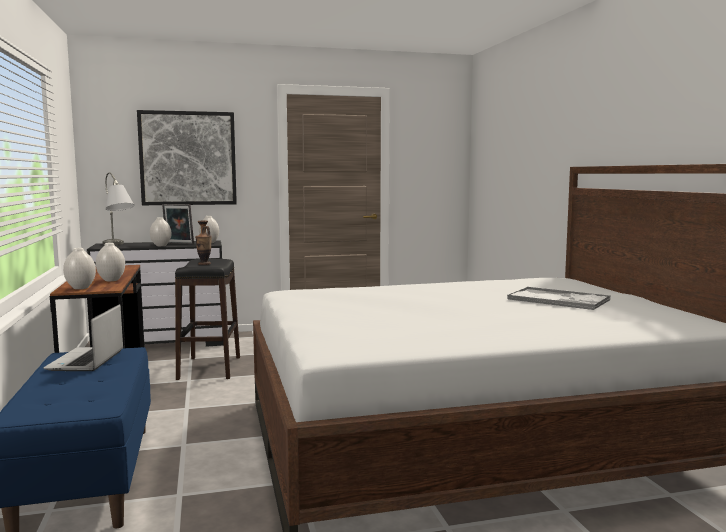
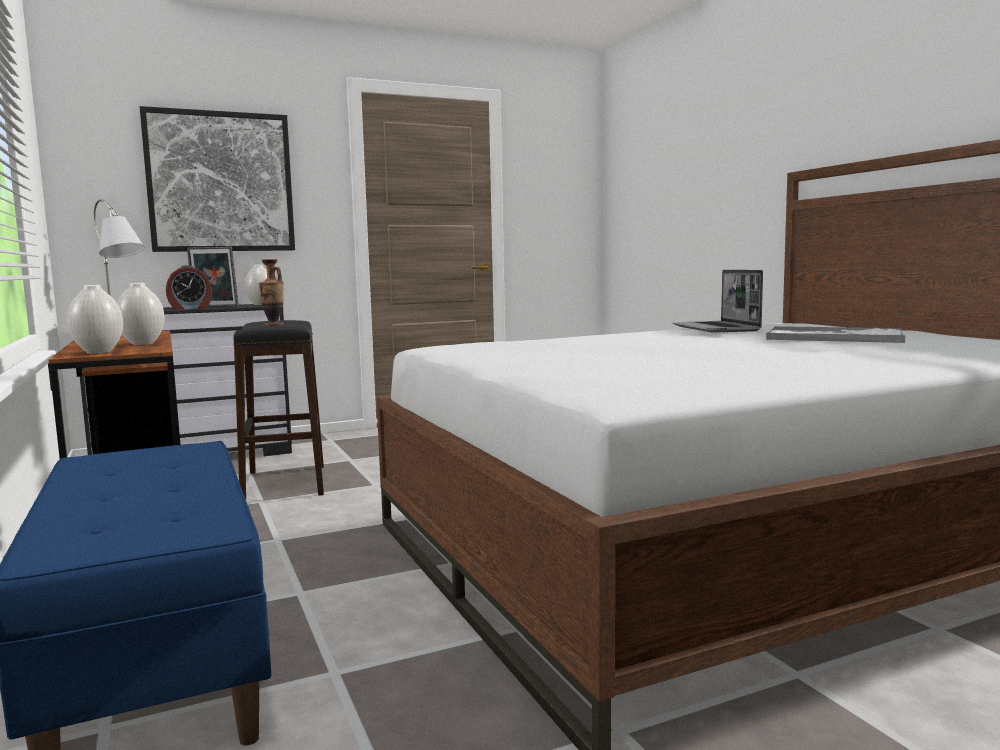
camera: 10 degrees left, 0 degrees up
laptop [43,304,123,371] -> laptop moved to [673,270,763,333]
white vase [150,217,171,246] -> alarm clock [166,265,212,310]

